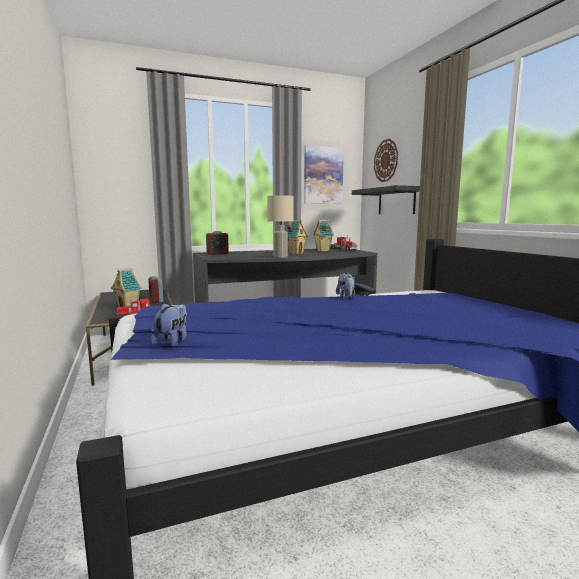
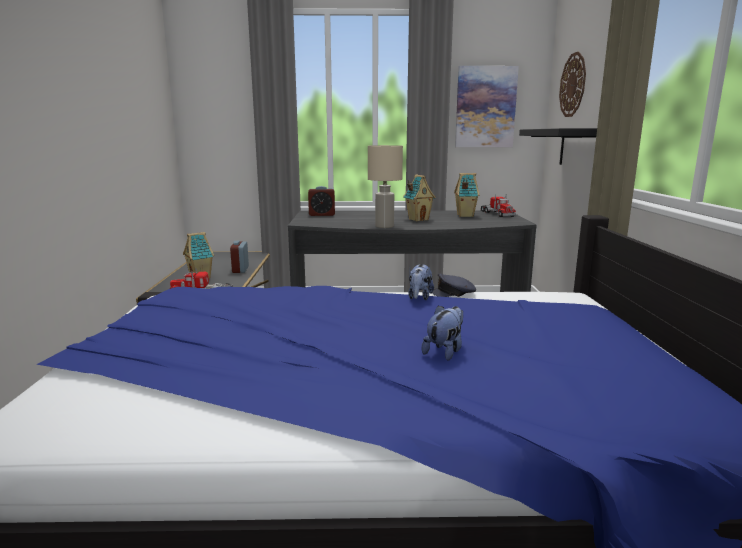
camera: 20 degrees right, 5 degrees up
plush toy [150,303,187,347] -> plush toy moved to [421,305,463,361]

